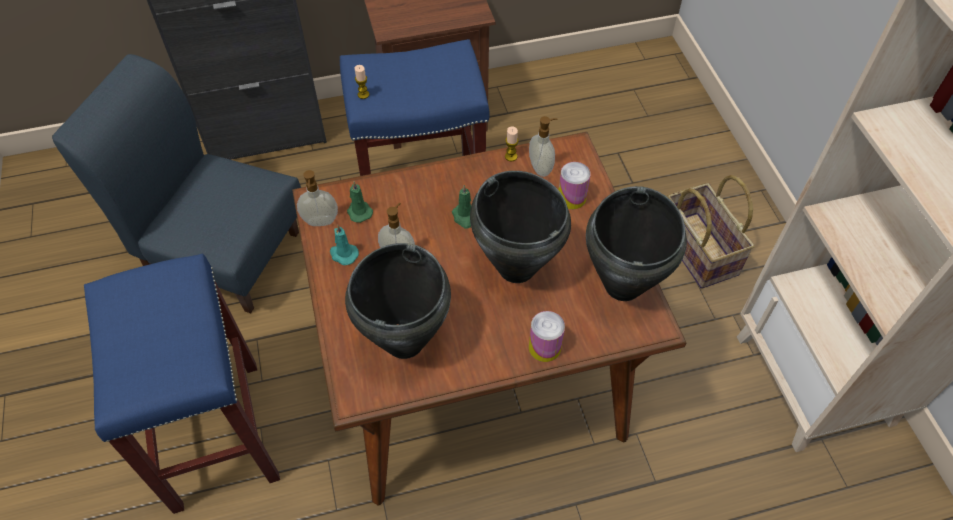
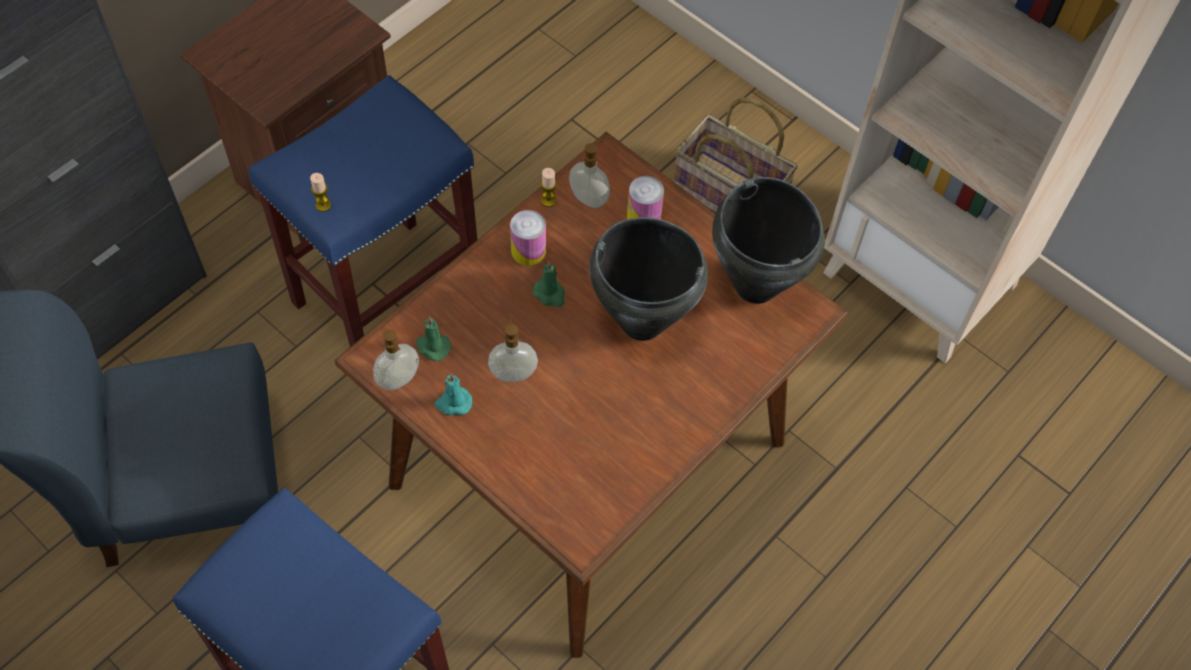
camera: 35 degrees left, 5 degrees up
black cooking pot [345,243,451,359] -> none
can [529,311,565,362] -> can moved to [510,210,546,266]

